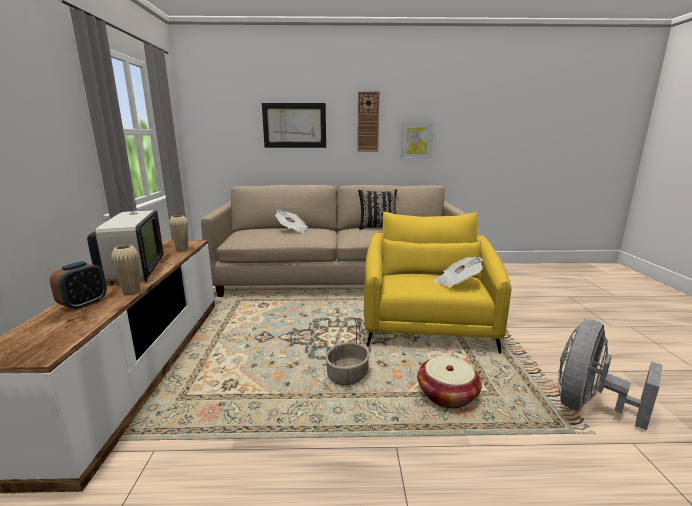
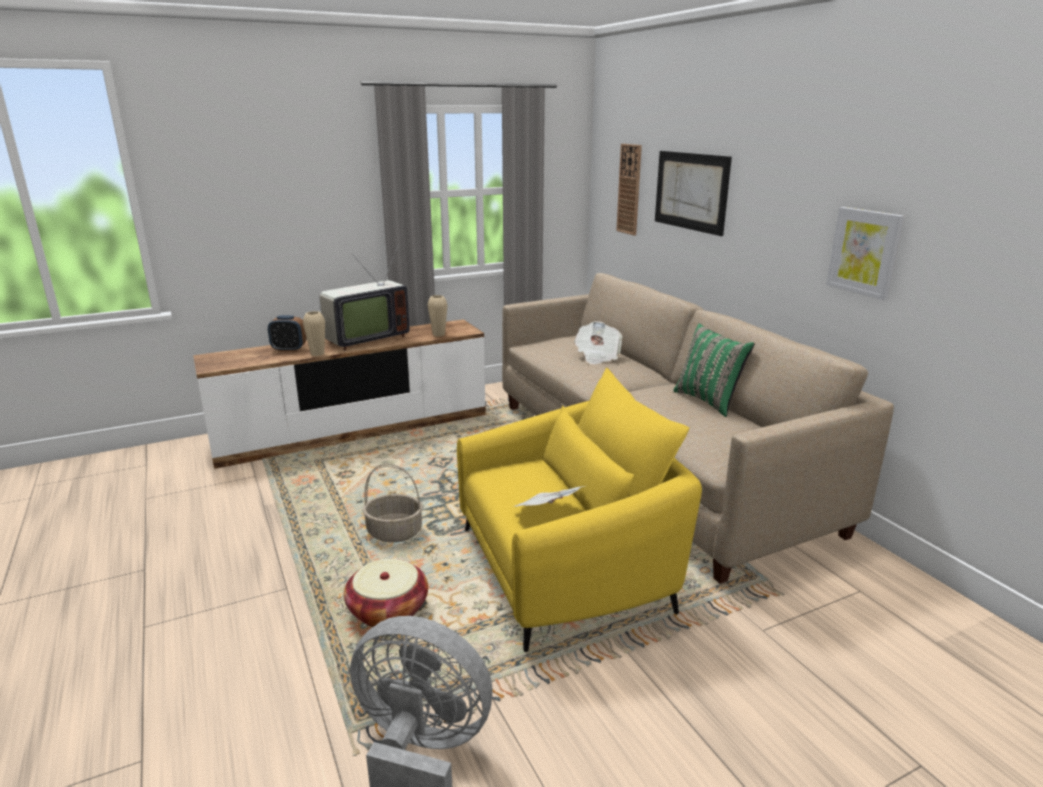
camera: 65 degrees right, 5 degrees up
wall clock [357,91,380,152] -> wall clock moved to [616,144,642,236]
black pillow [358,189,397,230] -> green pillow [673,324,755,417]

